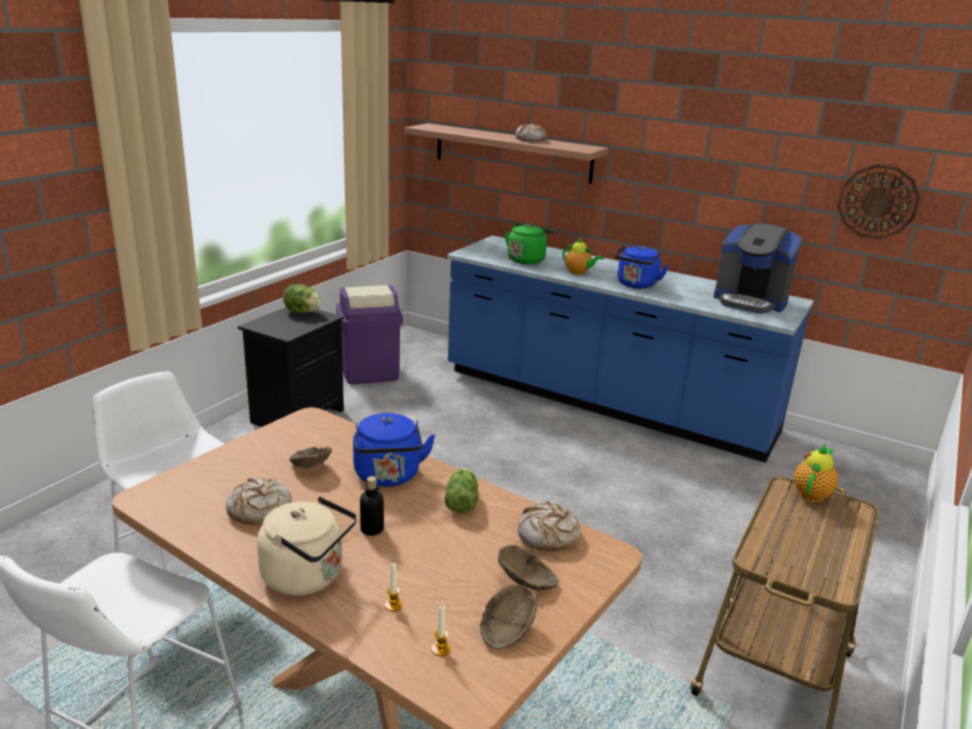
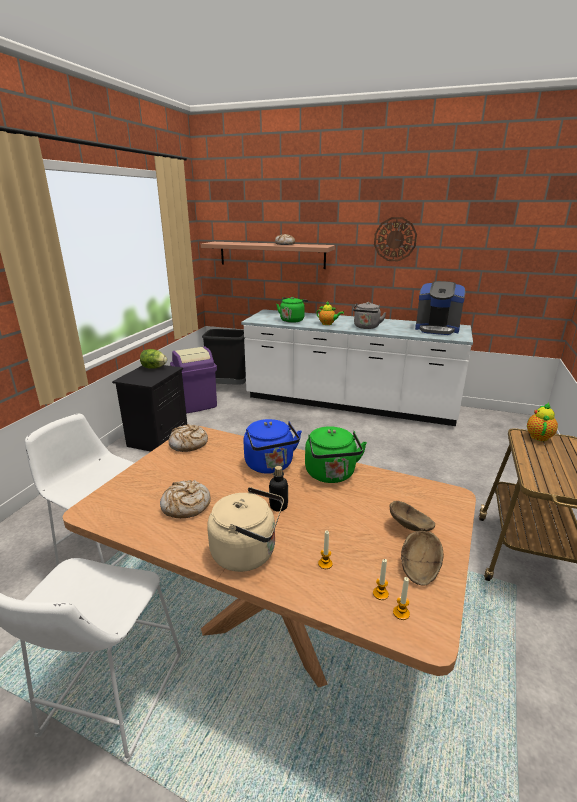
camera: 10 degrees left, 0 degrees up
brown bowl [289,447,332,468] -> none
lettuce [445,468,478,514] -> green kettle [305,426,367,483]
blue counter [447,235,814,463] -> white counter [241,309,473,426]
bread [518,501,581,551] -> bread moved to [169,424,208,452]
blue kettle [614,245,669,289] -> grey kettle [353,302,387,329]
wall clock [837,164,921,240] -> wall clock moved to [374,217,417,262]
none -> black trash can [202,329,246,385]
none -> candle [393,577,410,620]

